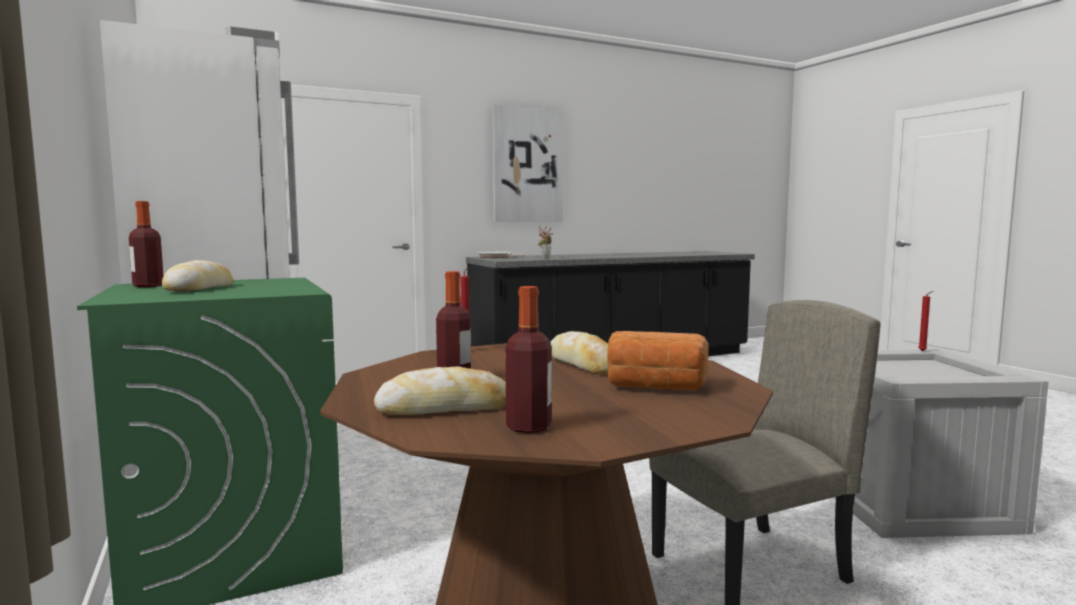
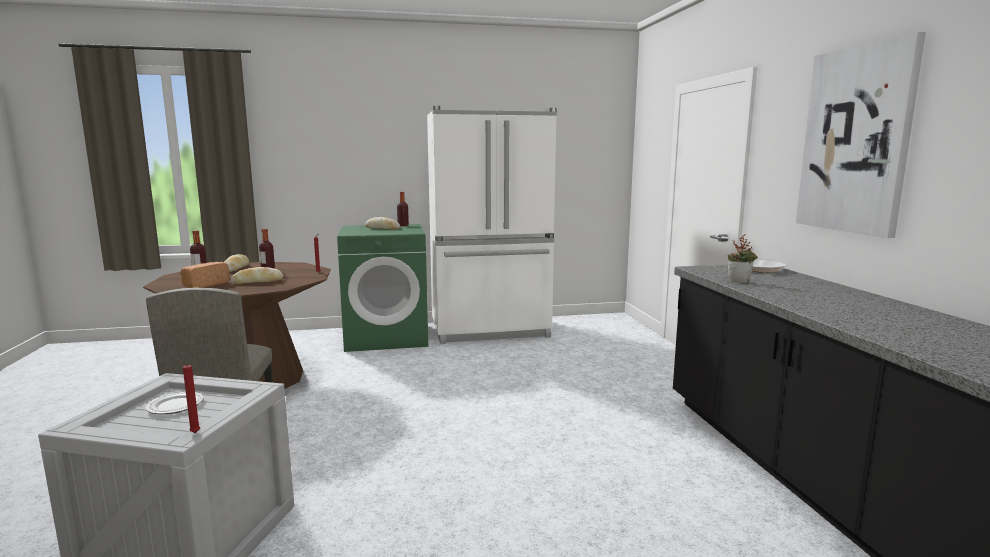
camera: 105 degrees right, 5 degrees up
none -> plate [146,392,204,414]

